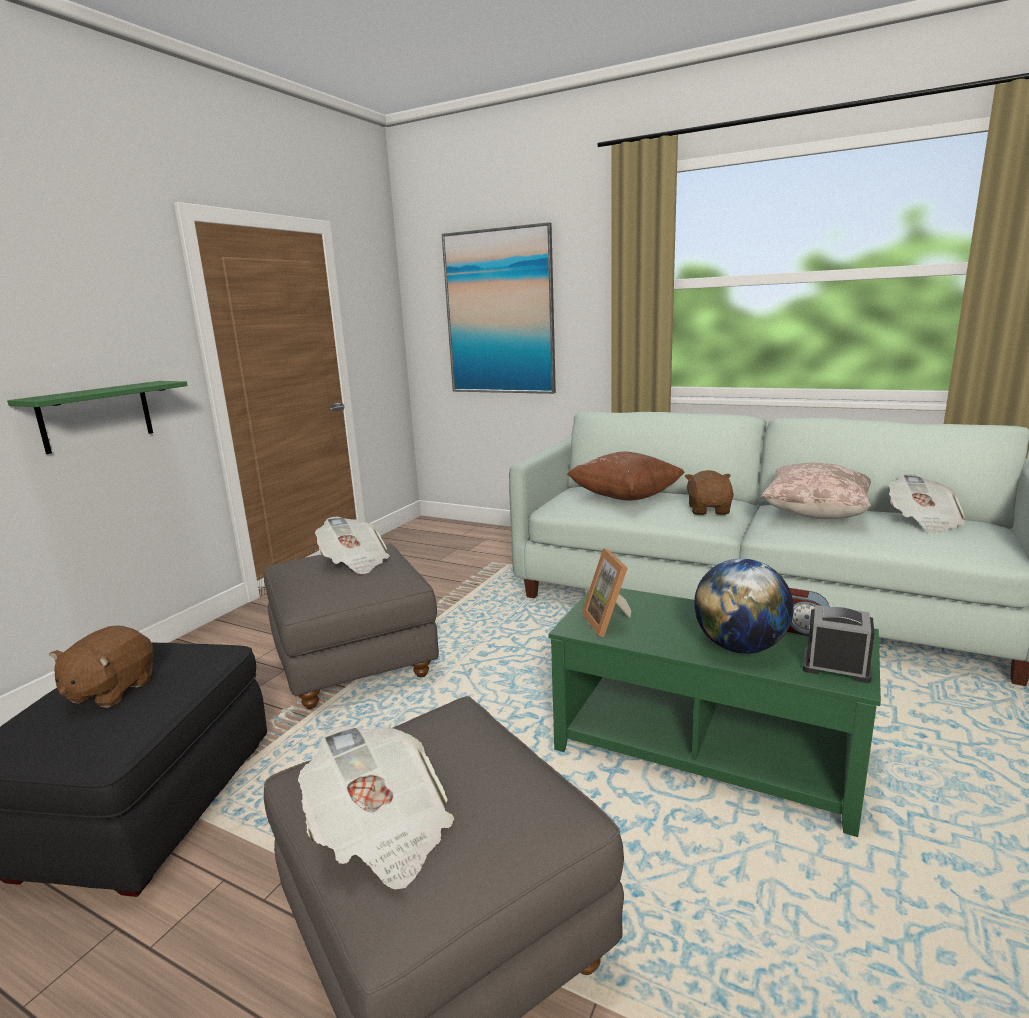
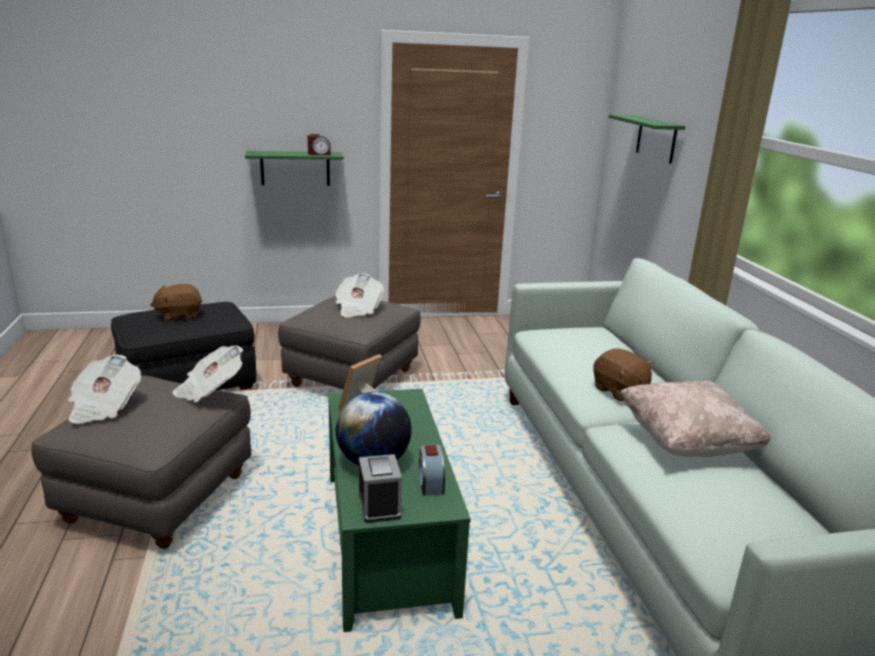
camera: 50 degrees right, 5 degrees up
picture [442,222,556,394] -> green shelf [609,114,685,164]
brown pillow [567,452,685,500] -> none
brown plush toy [685,470,734,515] -> brown plush toy turned 90 degrees clockwise [593,349,654,402]
newspaper [889,474,966,533] -> newspaper moved to [172,346,243,402]
none -> alarm clock [308,134,331,155]

